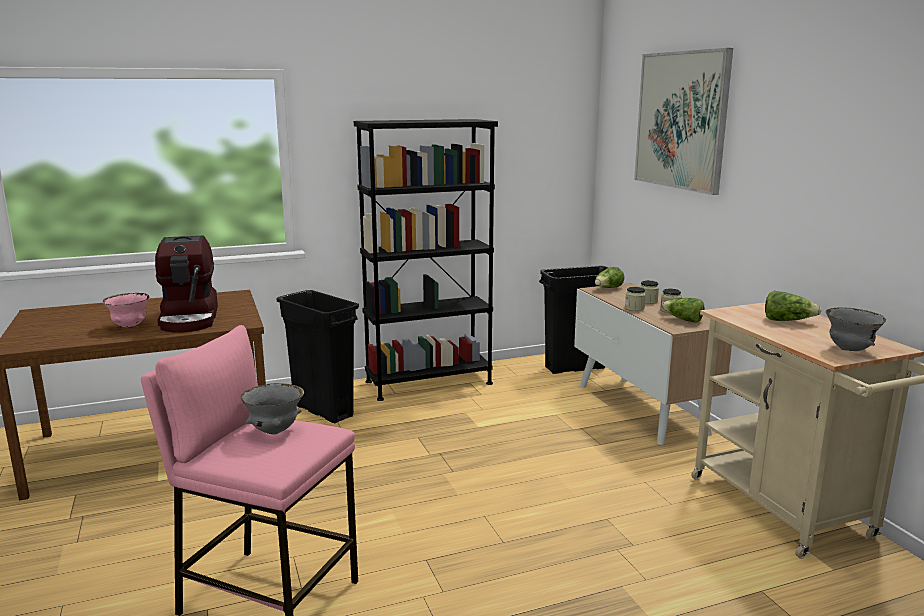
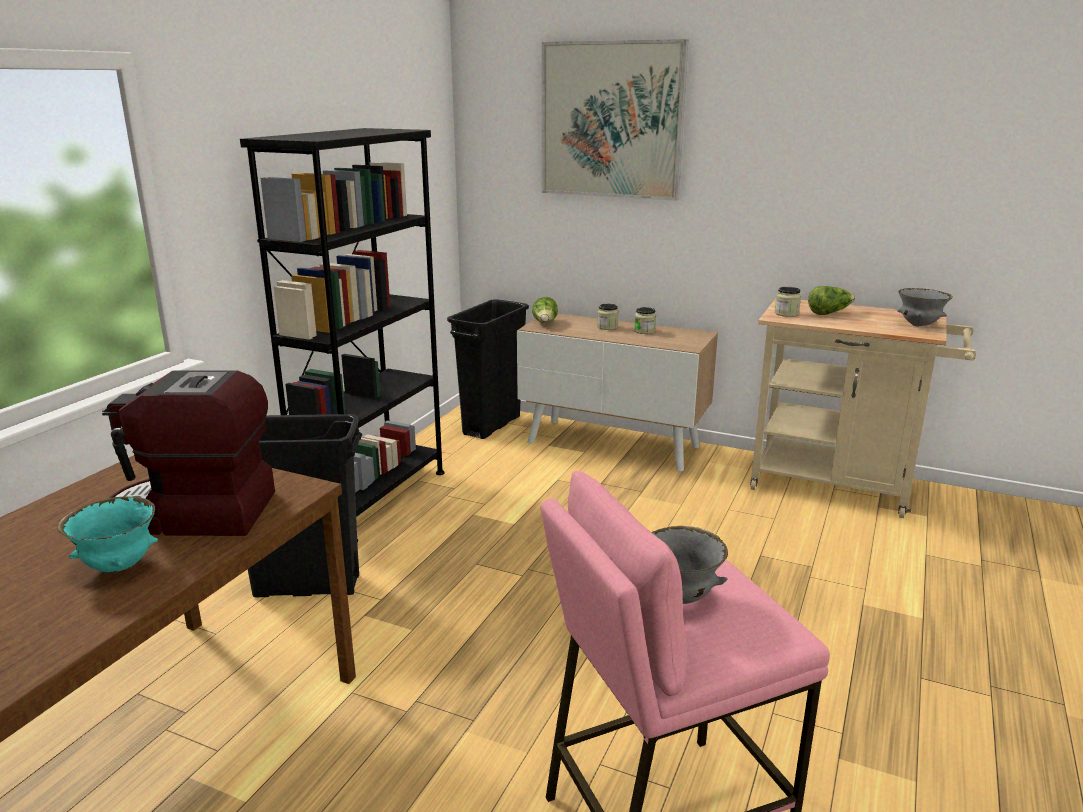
camera: 45 degrees left, 5 degrees up
pink bowl [103,293,150,328] -> turquoise bowl [58,496,158,572]
coffee machine [155,236,218,333] -> coffee machine turned 150 degrees clockwise [102,370,275,536]
jar [625,287,646,311] -> jar moved to [775,287,801,317]
lettuce [662,298,704,323] -> none

